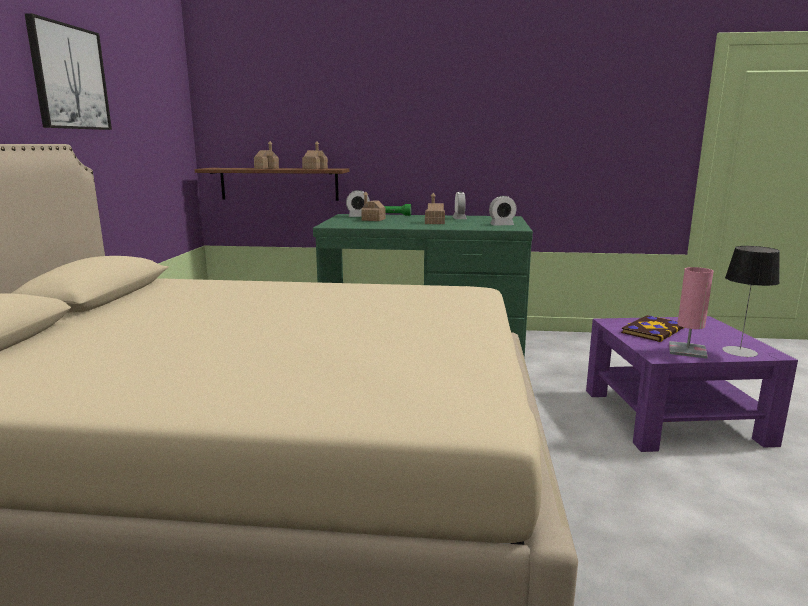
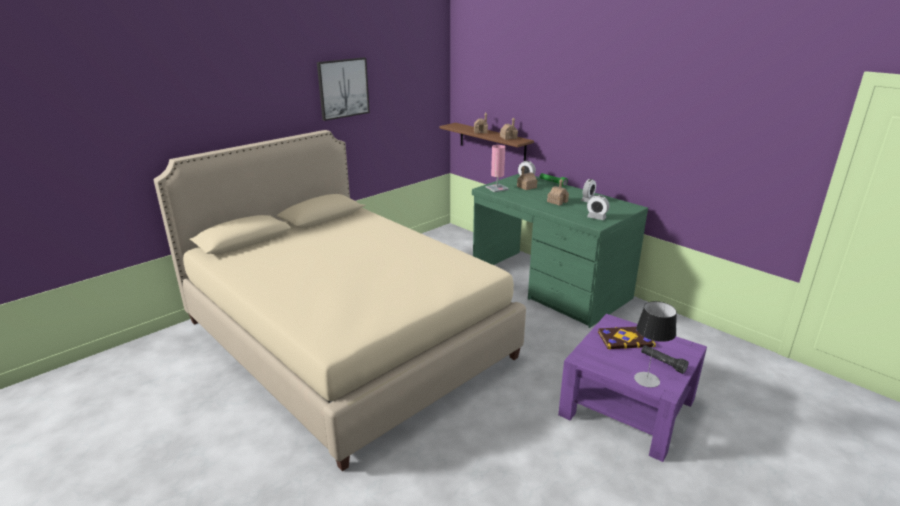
camera: 40 degrees right, 10 degrees up
pink table lamp [669,267,713,359] -> pink table lamp moved to [485,145,509,192]
none -> black flashlight [641,345,688,374]

